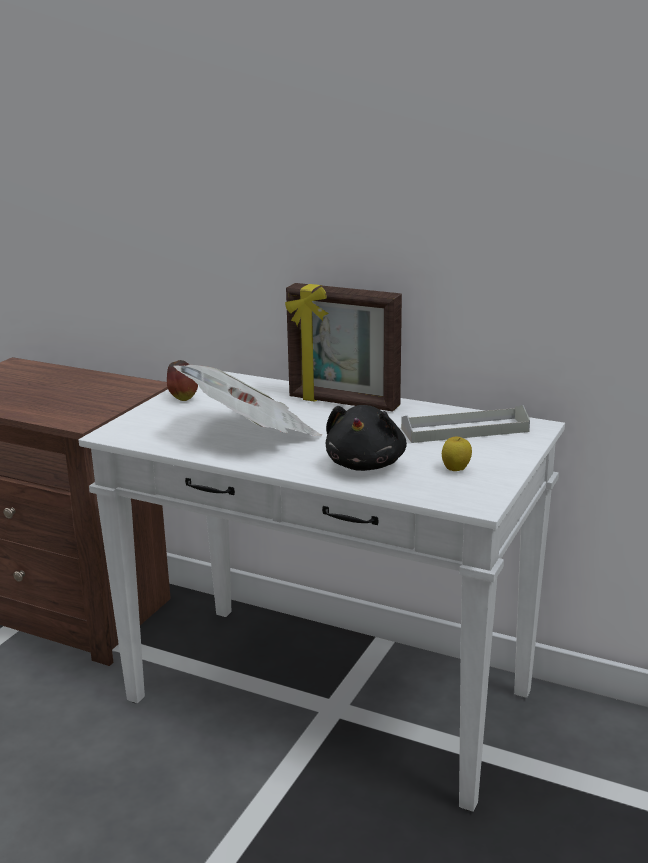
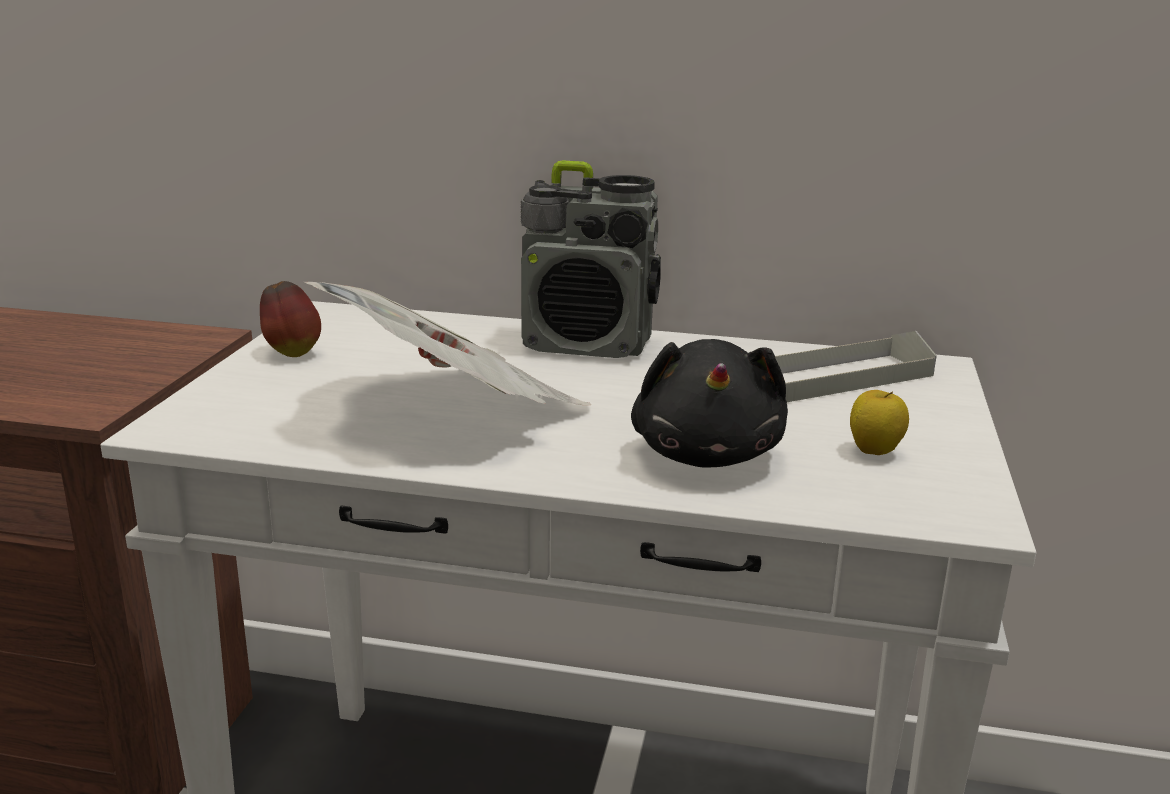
camera: 15 degrees left, 0 degrees up
picture frame [285,283,402,411] -> radio [521,160,661,358]

